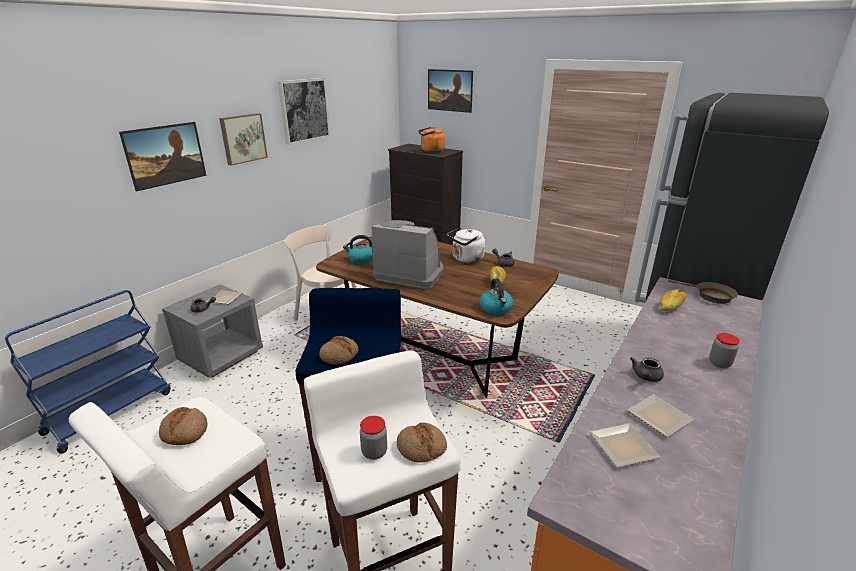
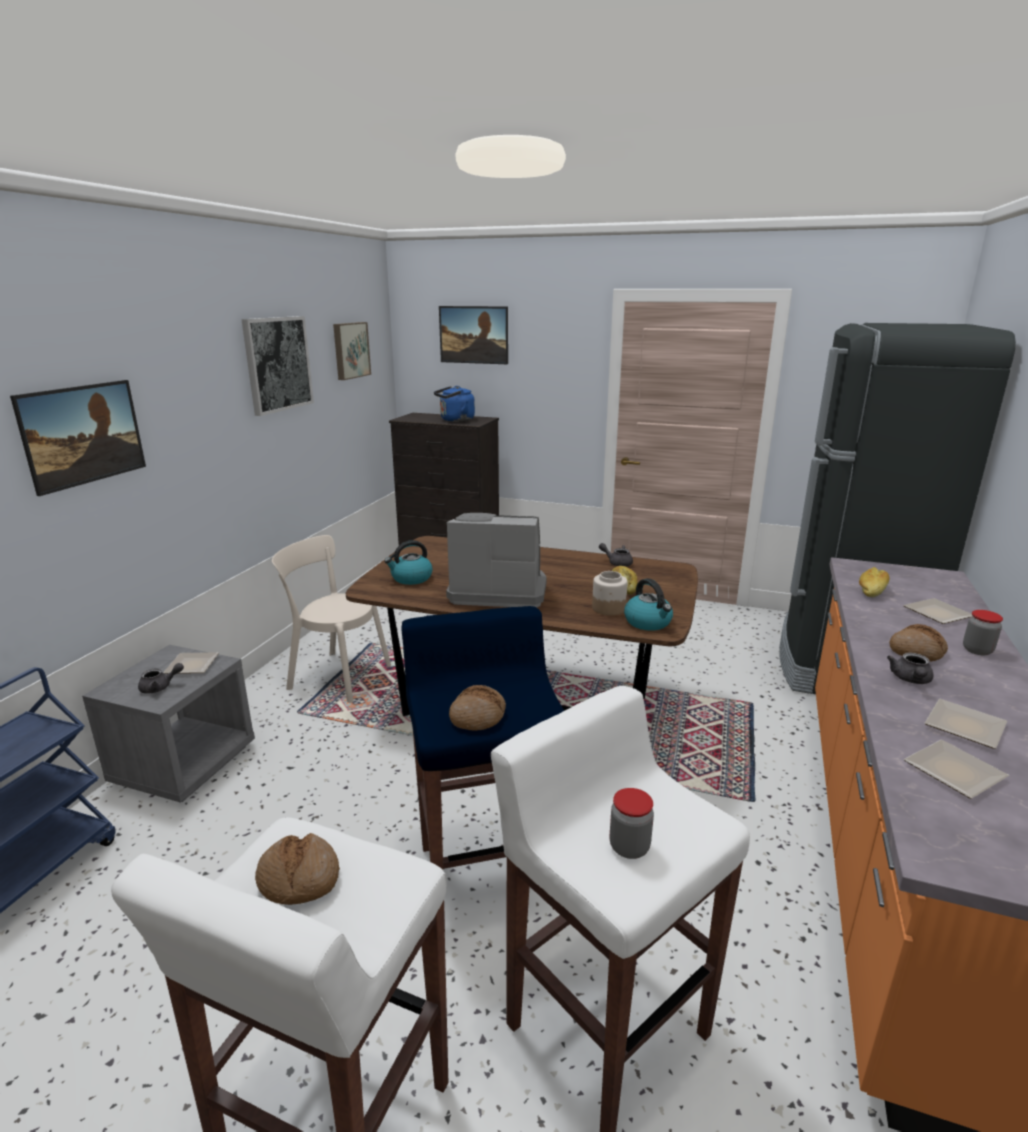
camera: 15 degrees left, 5 degrees down
picture [219,113,268,166] -> picture moved to [333,322,371,380]
bread [396,422,447,462] -> bread moved to [890,624,948,662]
orange kettle [418,127,445,153] -> blue kettle [434,386,475,422]
white kettle [447,227,485,263] -> none
brown frying pan [668,279,738,304] -> none
none -> jar [592,571,628,616]
none -> plate [903,598,972,624]

